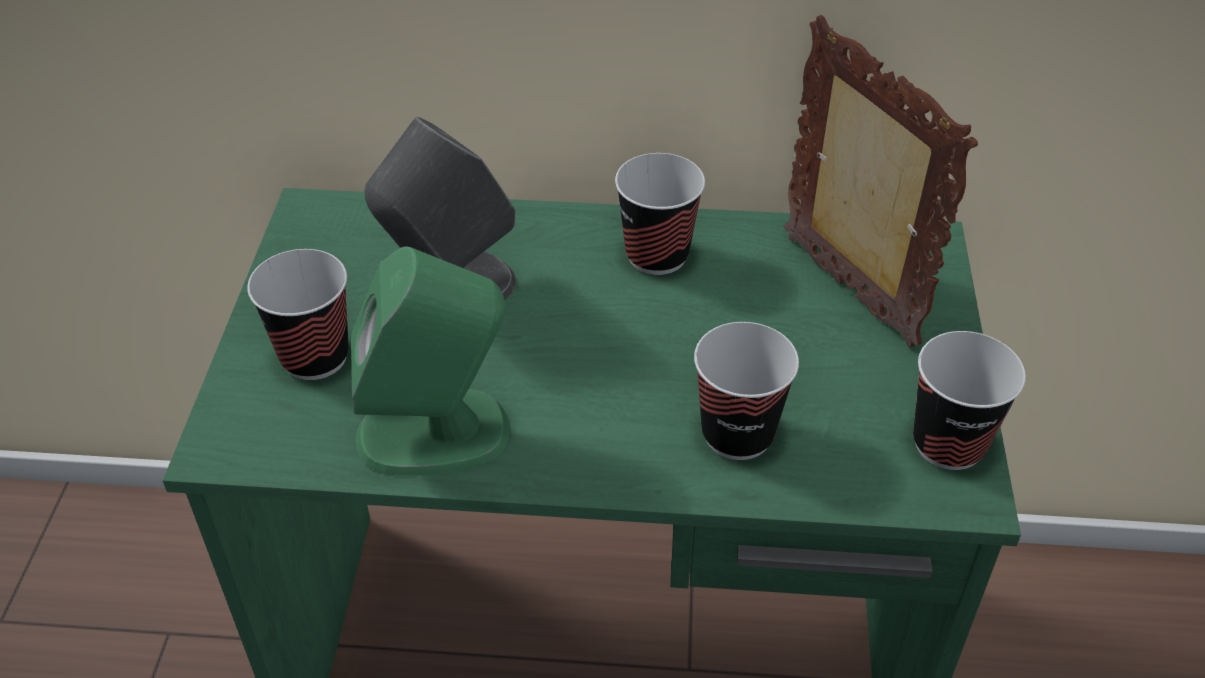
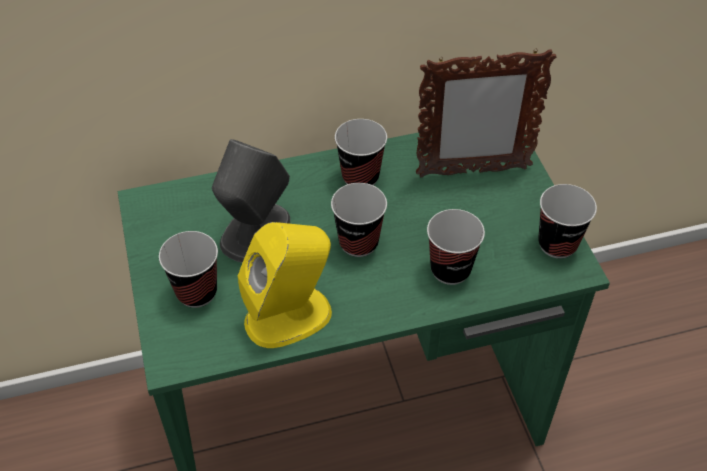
camera: 20 degrees left, 5 degrees up
green speaker [351,246,509,476] -> yellow speaker [238,222,332,348]
picture frame [784,15,978,348] -> picture frame turned 135 degrees clockwise [416,48,556,177]
none -> cup [331,183,387,257]

